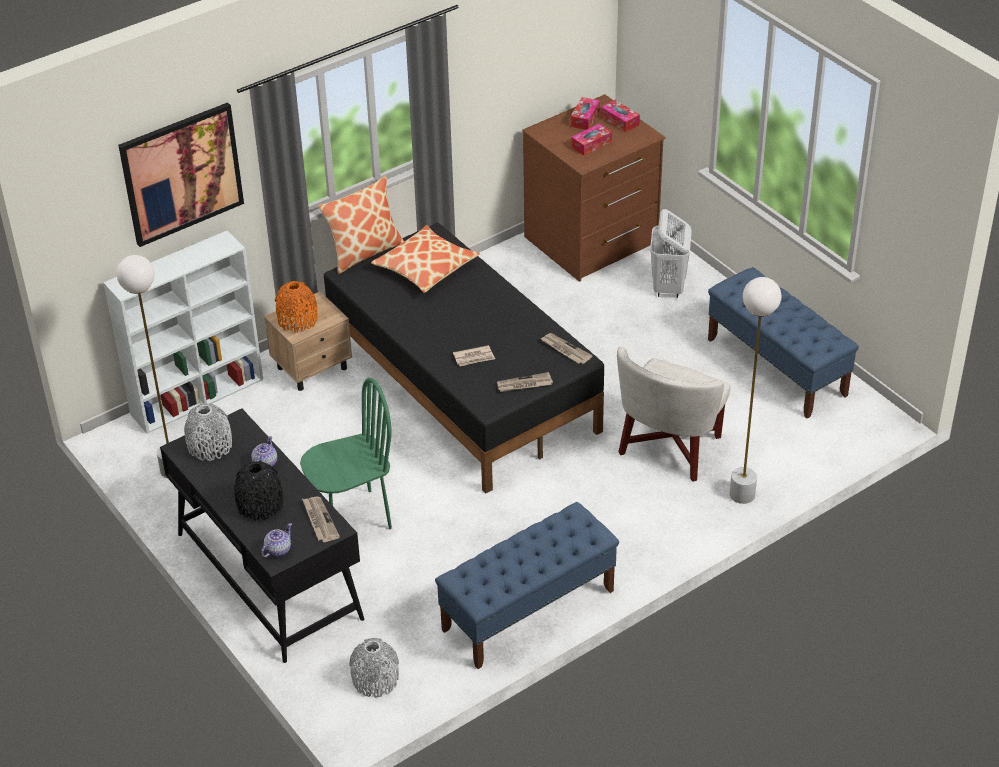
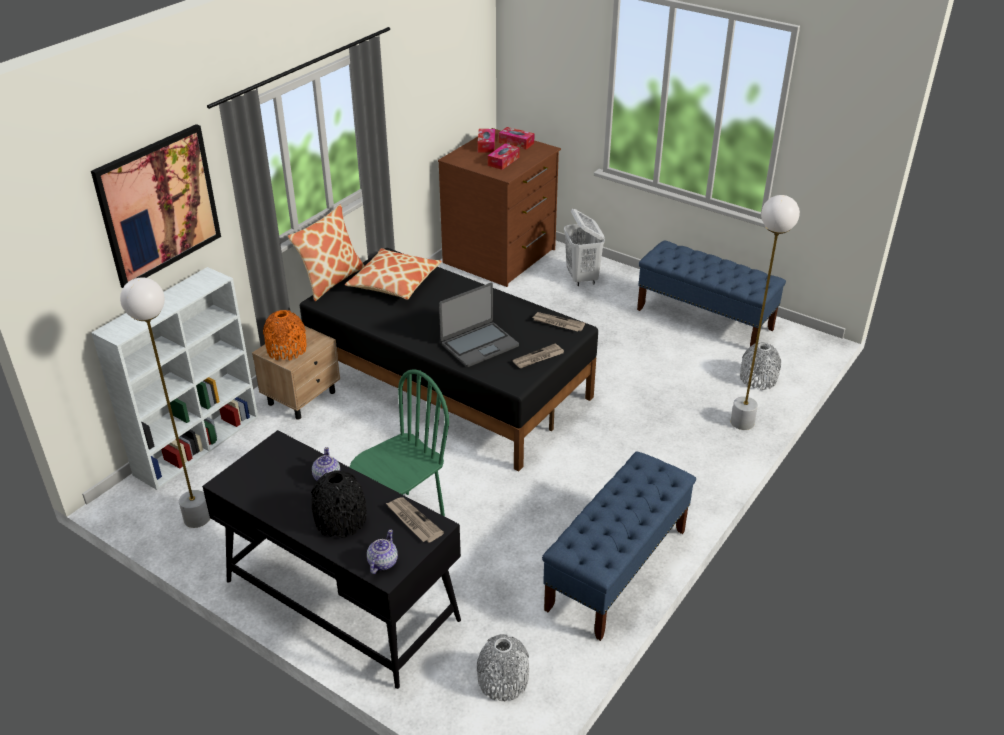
camera: 20 degrees left, 5 degrees down
grey vase [184,403,232,461] -> grey vase moved to [740,342,781,390]
newspaper [453,345,495,366] -> laptop [439,283,519,367]
white armchair [617,347,731,482] -> none

